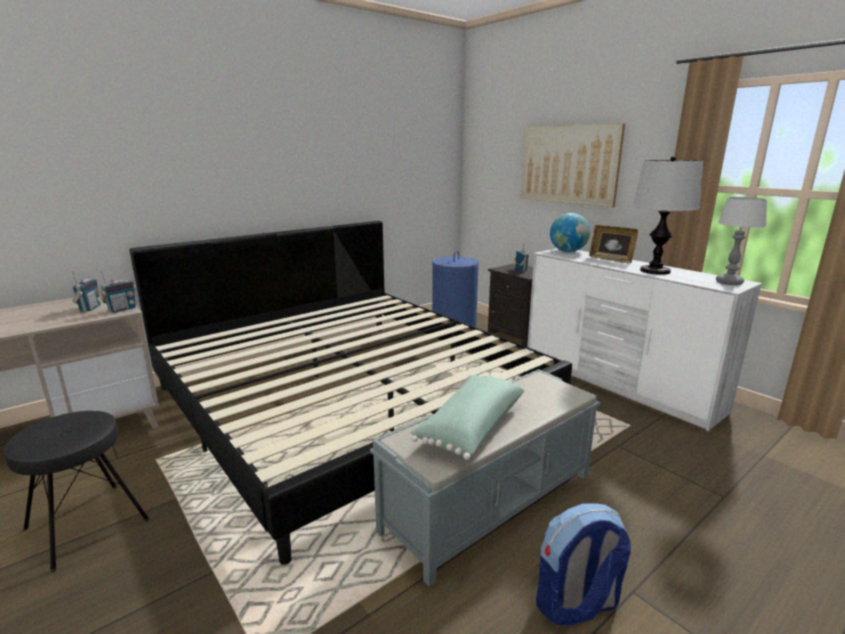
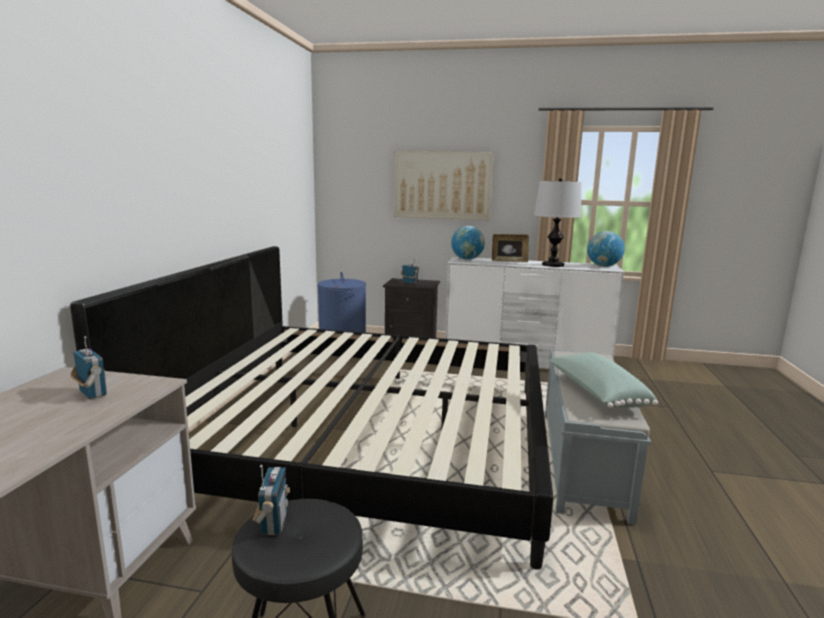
camera: 40 degrees left, 5 degrees down
radio [100,270,136,313] -> radio moved to [253,465,290,535]
backpack [536,503,631,626] -> none
table lamp [716,197,767,285] -> globe [587,231,625,267]

